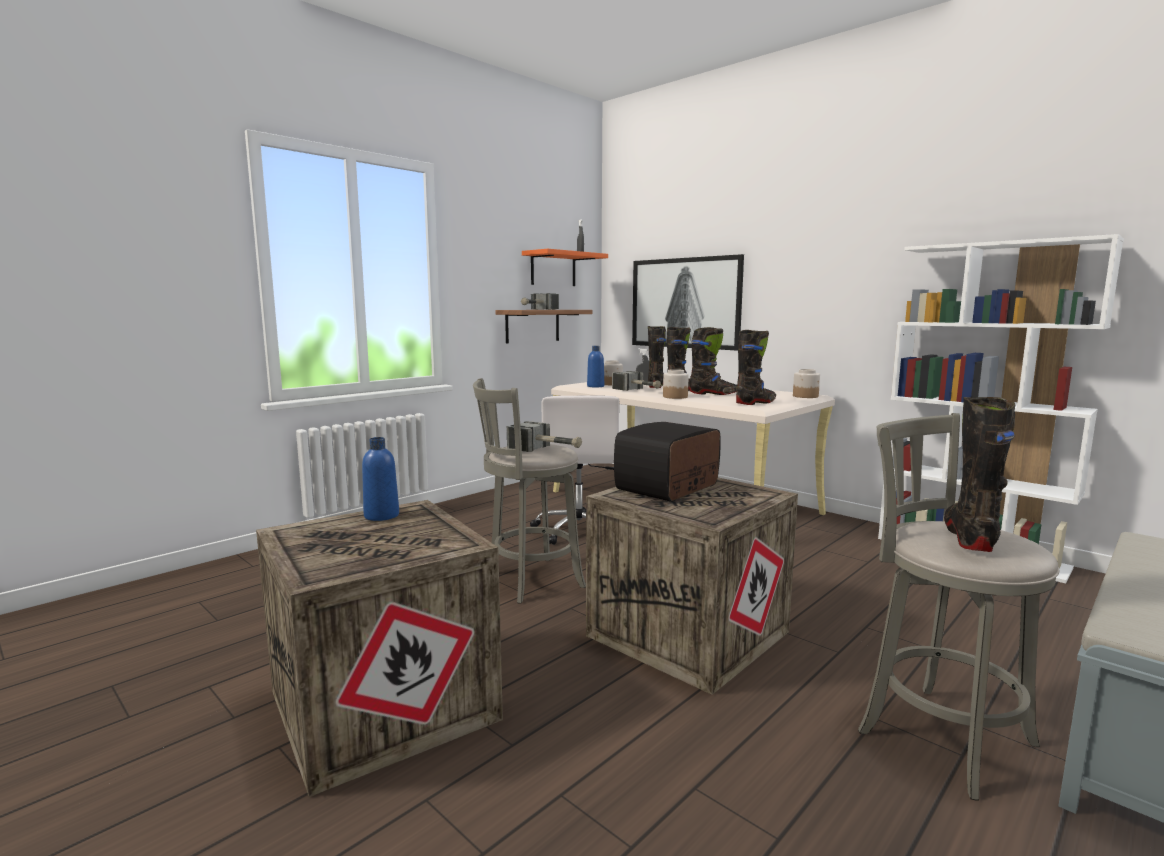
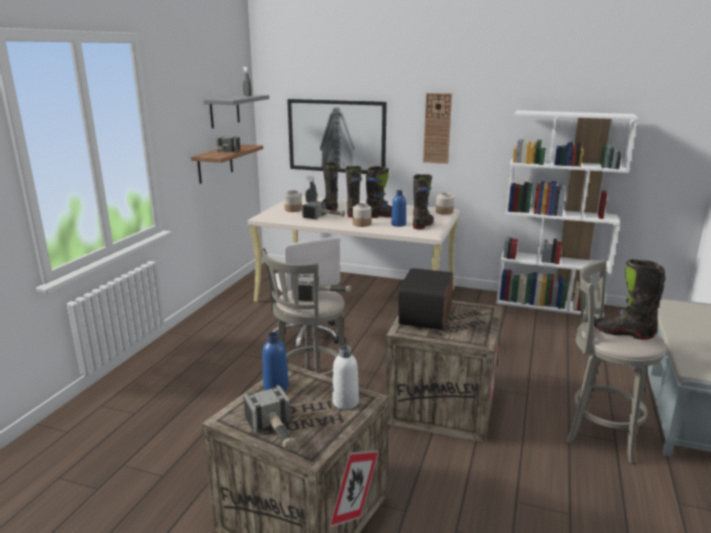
camera: 25 degrees left, 10 degrees up
orange shelf [522,249,608,286] -> grey shelf [203,95,269,128]
blue bottle [587,346,604,388] -> blue bottle moved to [391,190,406,227]
black boot [944,397,1015,552] -> black boot turned 60 degrees counterclockwise [594,259,666,340]
none -> hammer [244,385,297,451]
none -> white bottle [332,345,359,409]
none -> wall clock [423,93,452,164]

